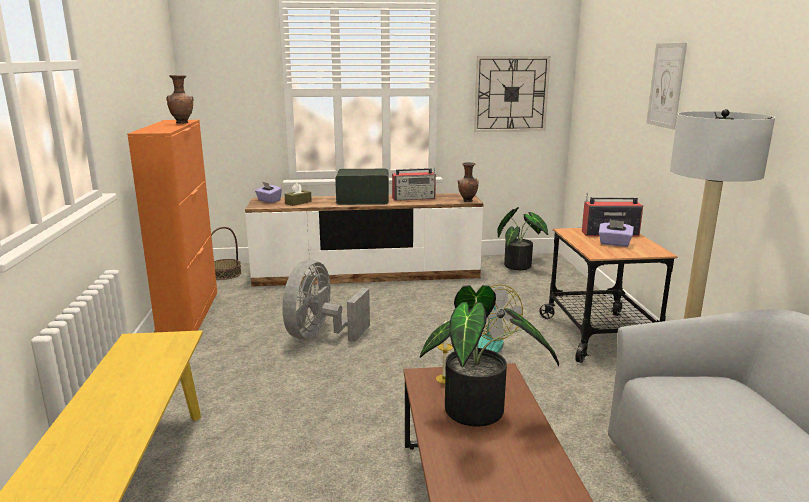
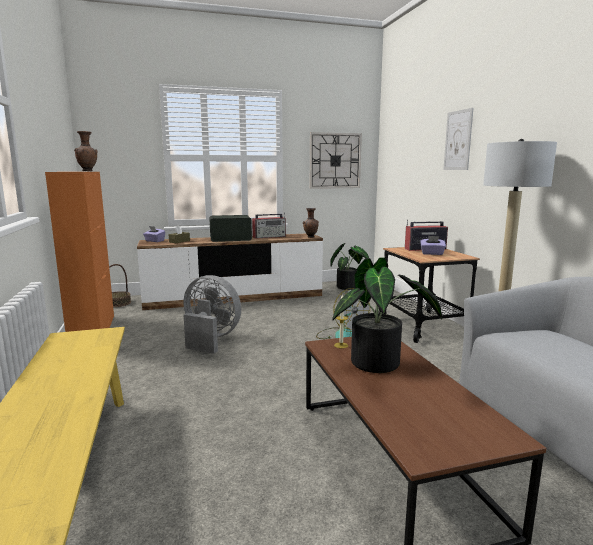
camera: 10 degrees left, 5 degrees down
grey fan [282,260,370,342] -> grey fan turned 105 degrees clockwise [183,275,241,354]

